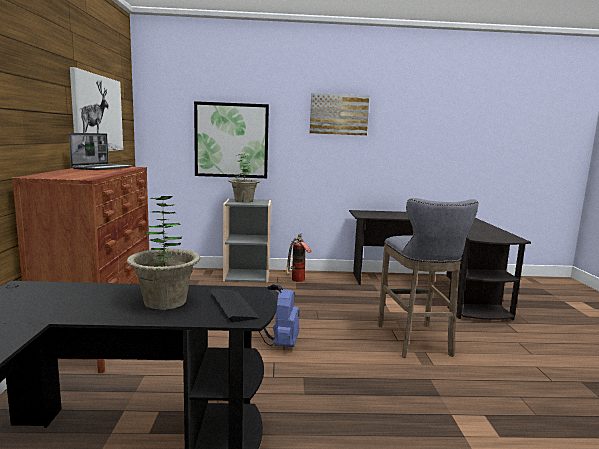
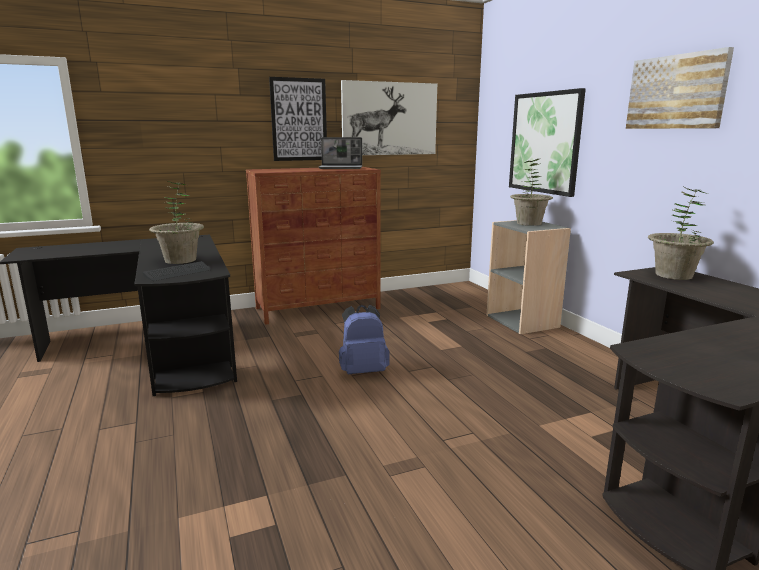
camera: 70 degrees right, 5 degrees up
fire extinguisher [286,233,312,282] -> none
grey stool [378,198,478,358] -> none
none -> picture [269,77,327,161]
none -> potted plant [648,187,714,280]

